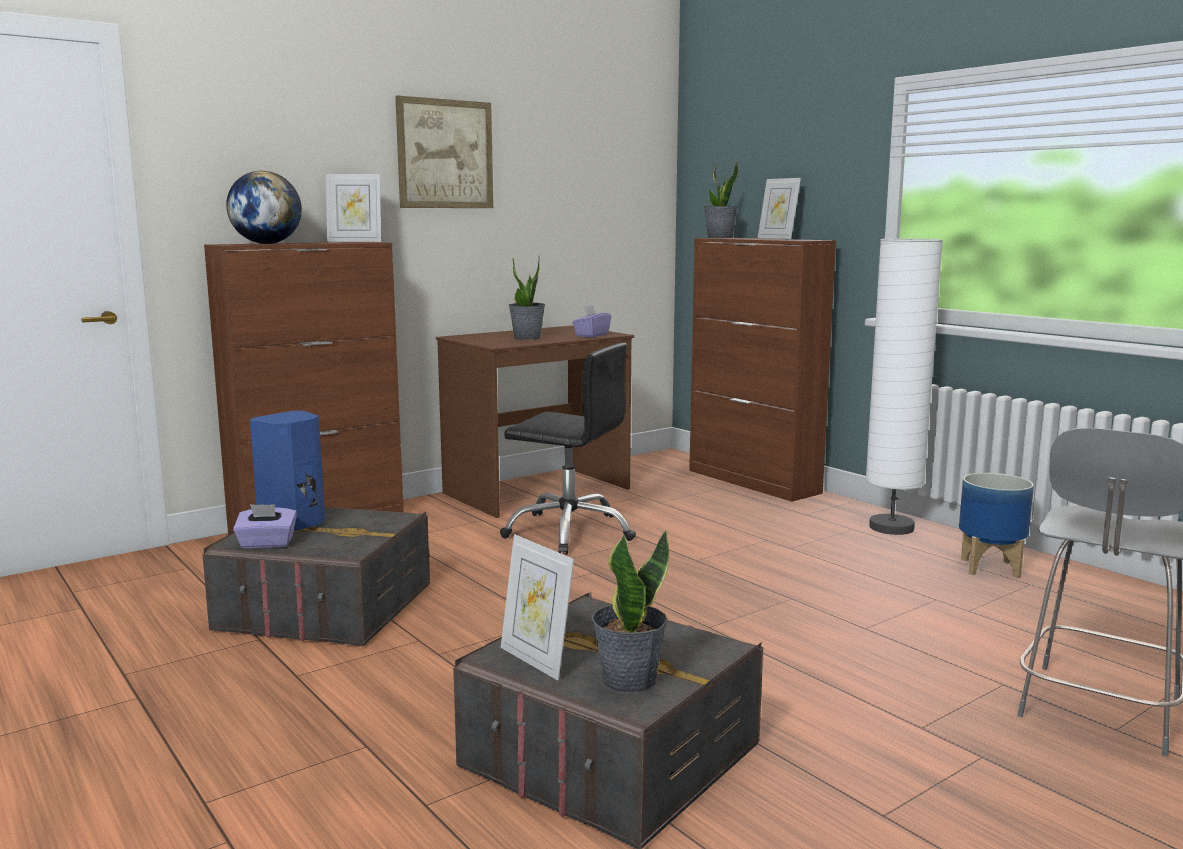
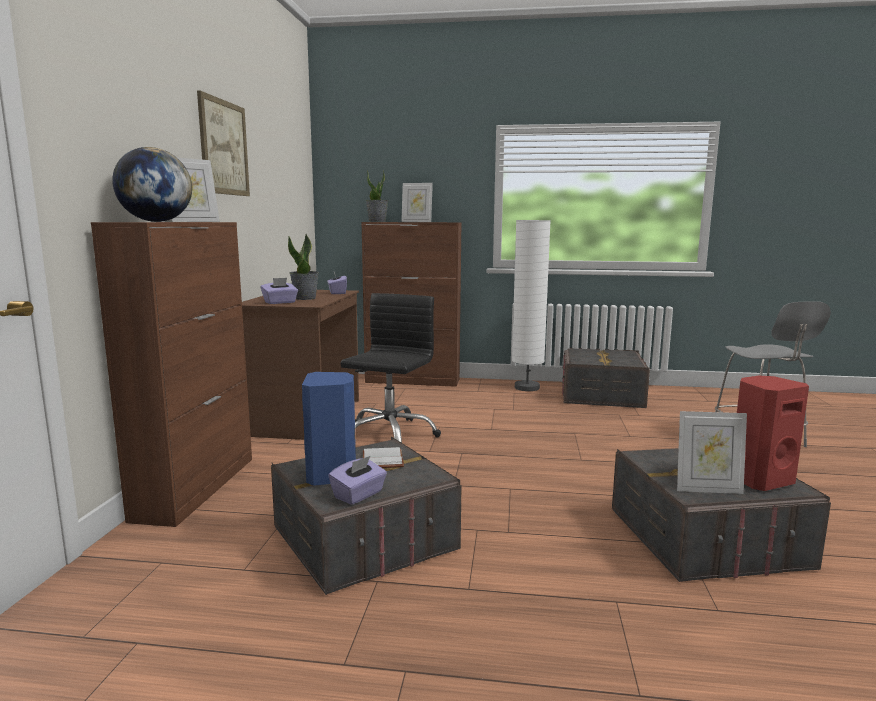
camera: 45 degrees left, 0 degrees up
black office chair [500,343,636,555] -> black office chair turned 45 degrees counterclockwise [340,293,441,443]
potted plant [592,530,669,694] -> red speaker [737,376,809,491]
planter [959,473,1034,578] -> grey storage box [562,348,650,408]
none -> purple tissue box [261,278,298,304]
none -> white book [363,447,404,468]

